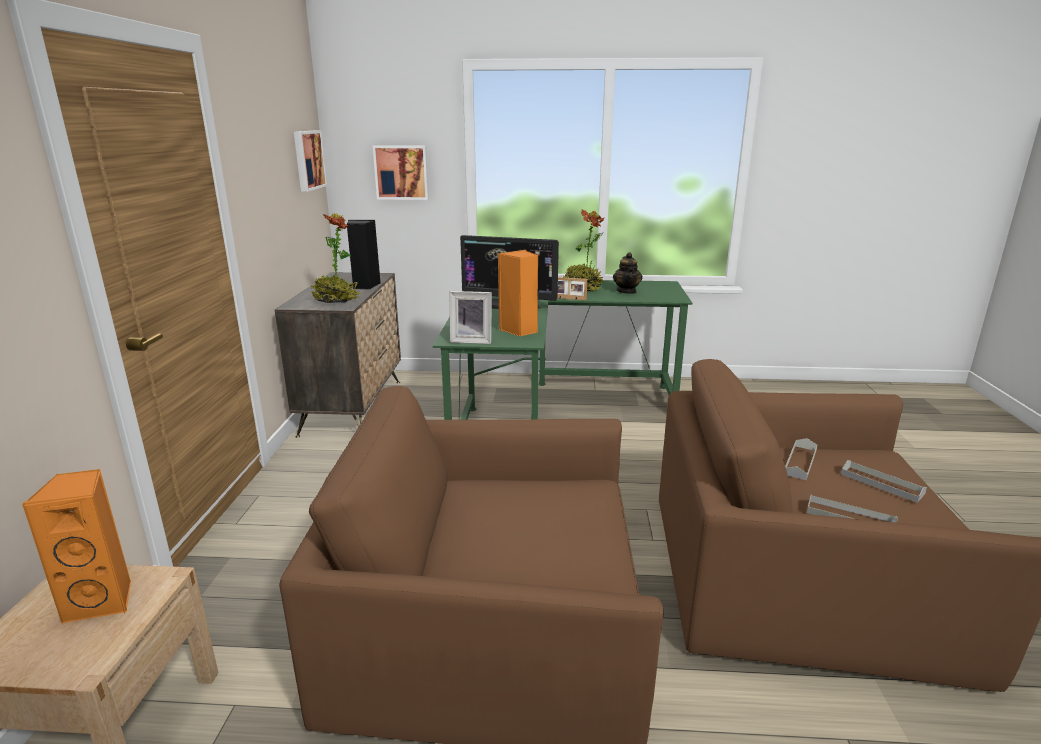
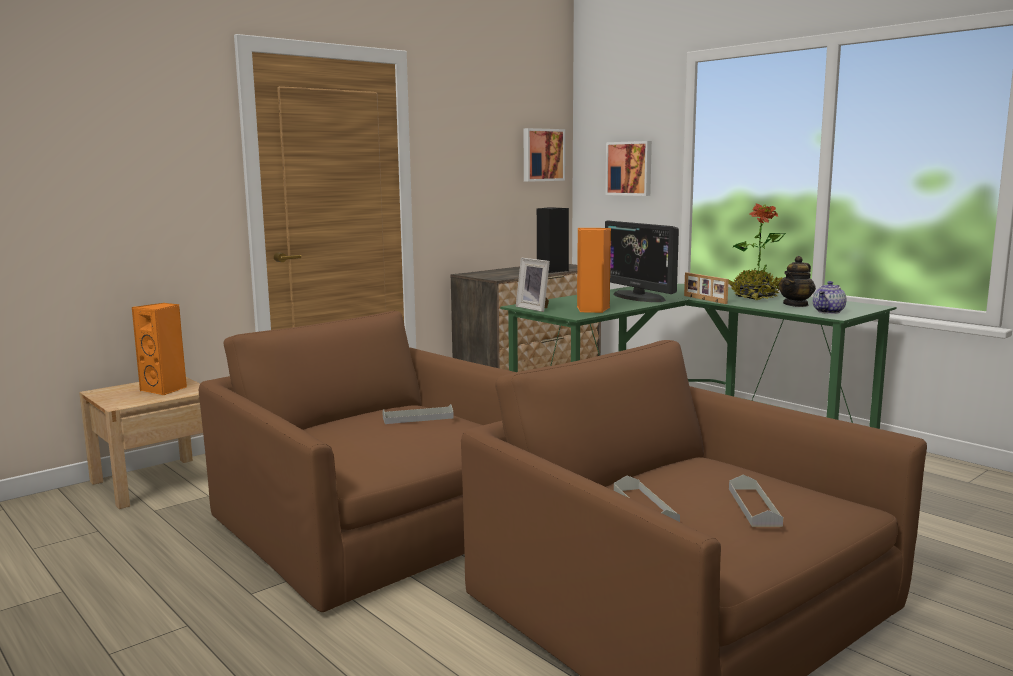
camera: 45 degrees right, 10 degrees down
potted plant [311,212,361,303] -> none
grey tray [785,438,817,480] -> grey tray moved to [382,404,454,424]
none -> teapot [813,281,846,314]

